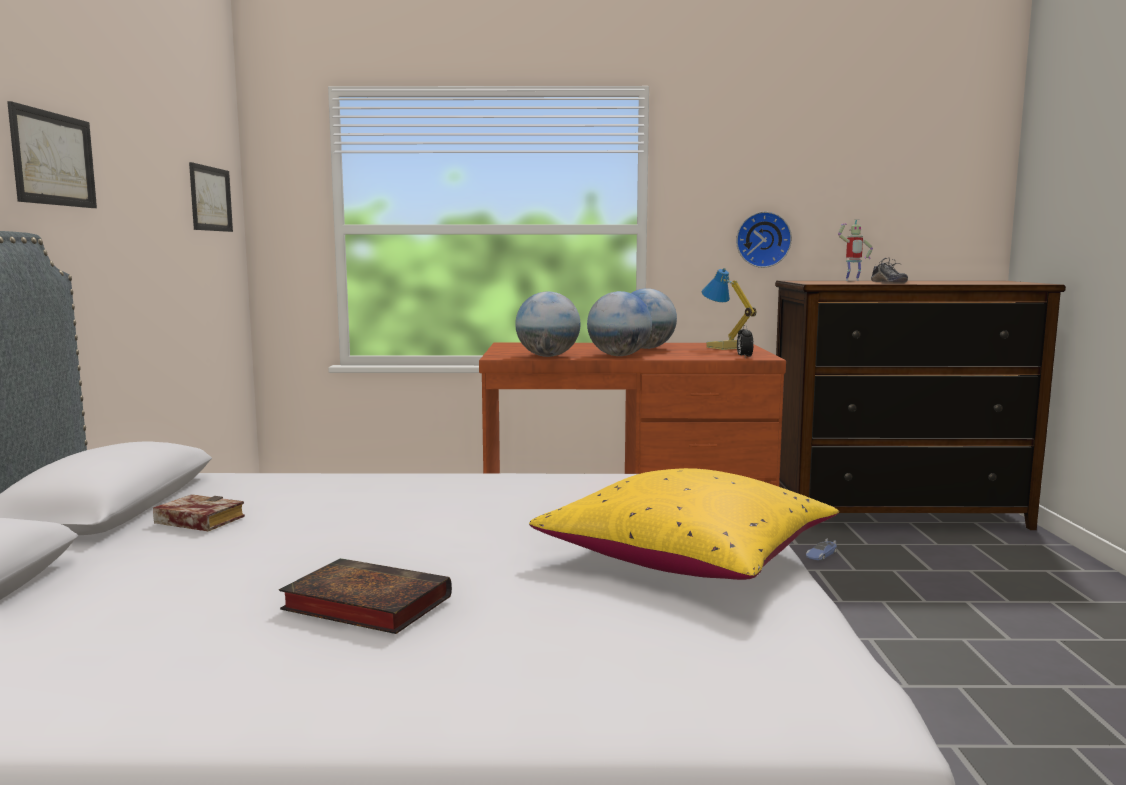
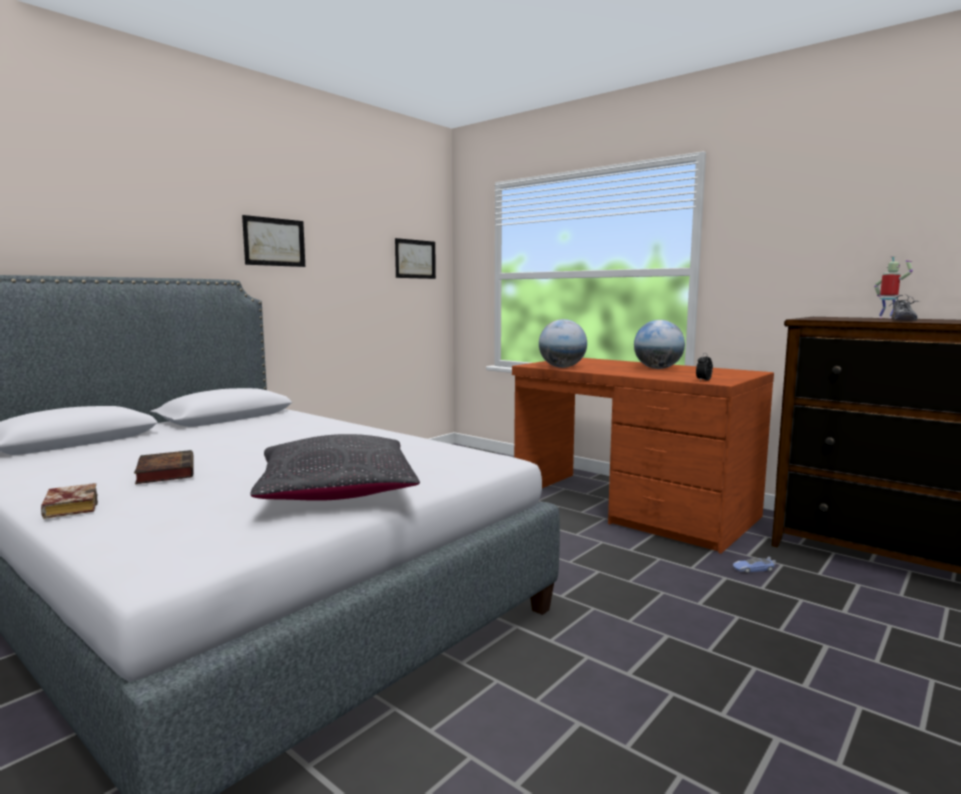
camera: 40 degrees right, 0 degrees up
book [153,494,245,531] -> book moved to [41,483,98,519]
yellow pillow [529,468,839,580] -> black pillow [250,434,420,501]
globe [587,291,652,356] -> none
table lamp [701,268,756,350] -> none
wall clock [736,211,792,268] -> none
toy robot [838,219,873,281] -> toy robot turned 150 degrees counterclockwise [874,256,913,319]

